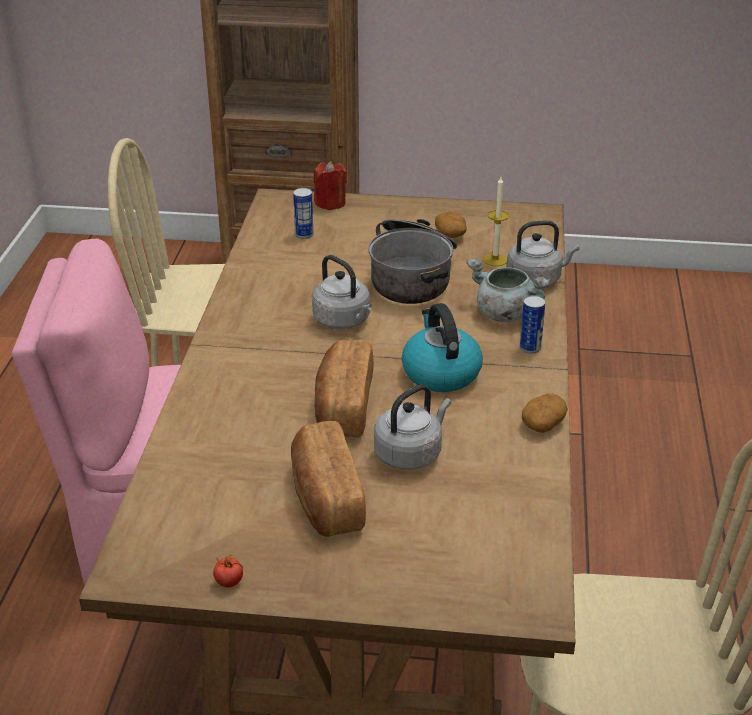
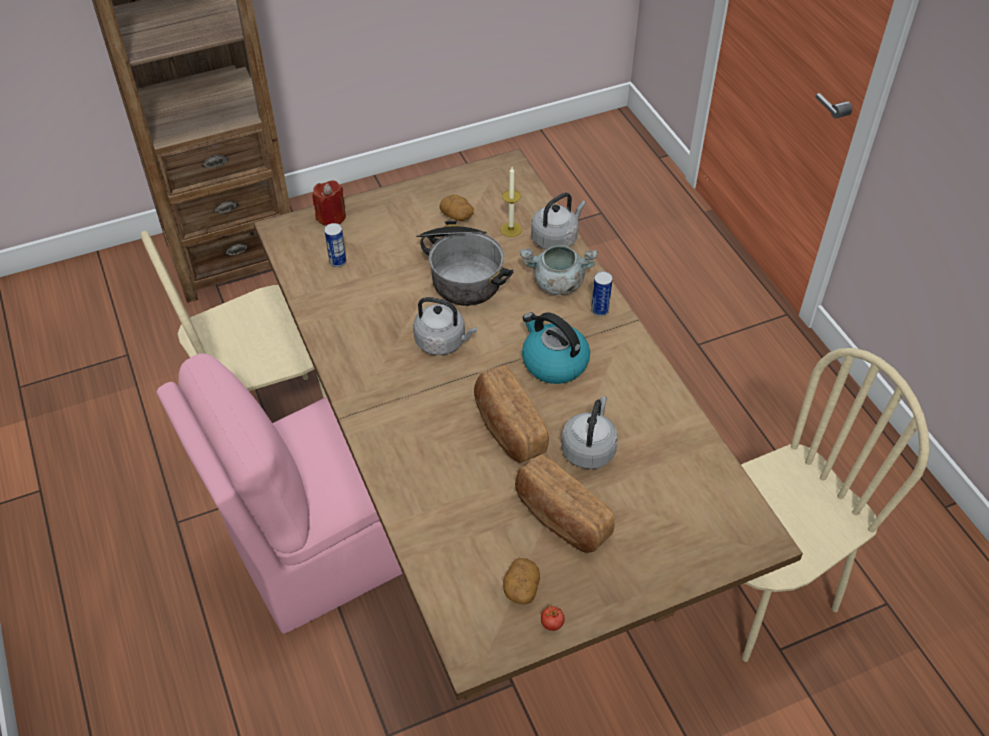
camera: 30 degrees left, 15 degrees up
potato [522,394,568,433] -> potato moved to [503,558,540,604]

